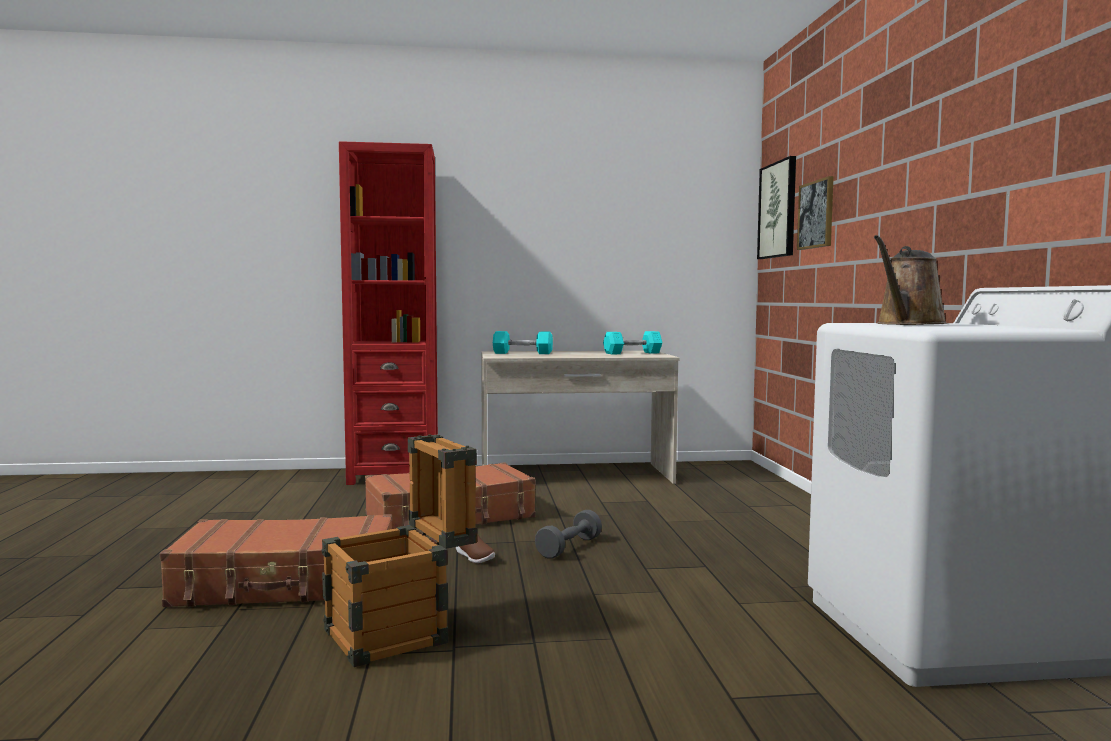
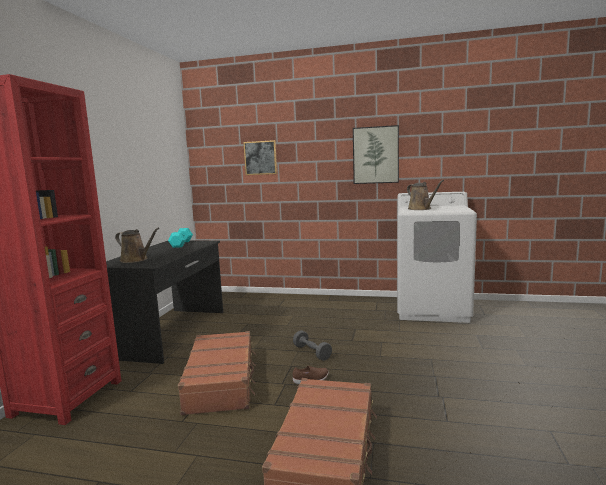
camera: 70 degrees left, 5 degrees up
crate [321,434,477,667] -> none
beige desk [481,351,680,484] -> black desk [106,241,223,364]
turquoise dumbbell [493,331,553,354] -> brown watering can [115,227,159,263]
picture [757,156,796,259] -> picture moved to [353,125,399,184]

